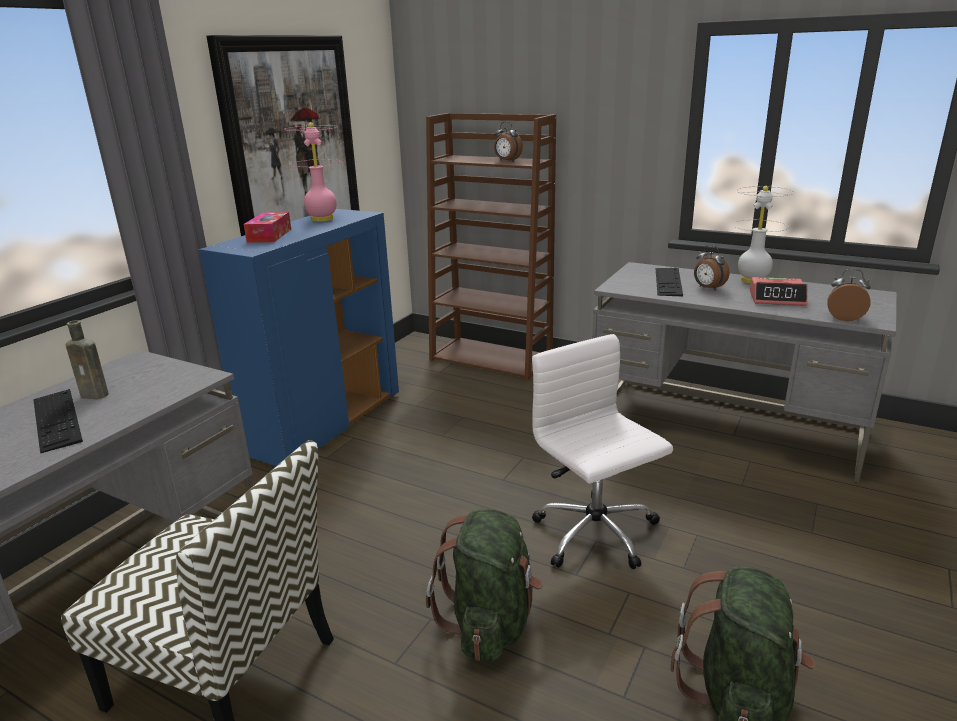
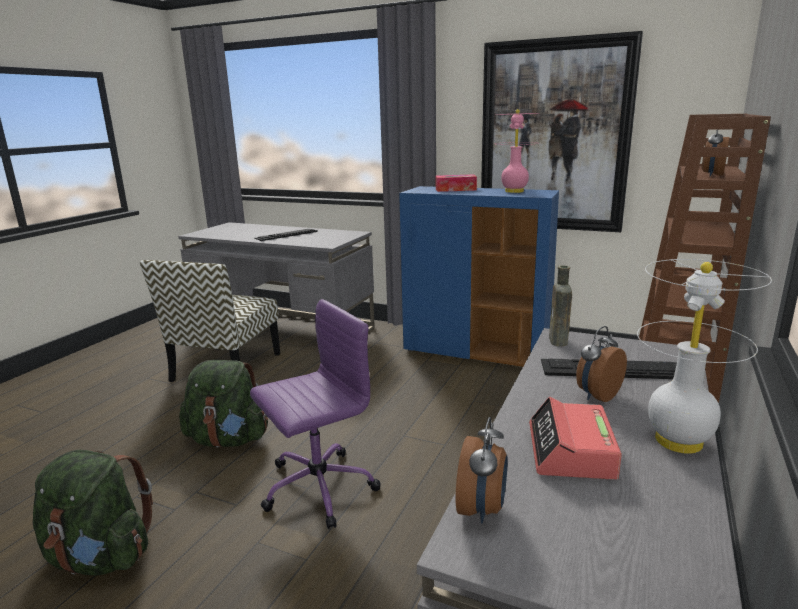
camera: 85 degrees right, 5 degrees down
brown bottle [65,320,109,399] -> brown bottle moved to [549,265,572,346]
white office chair [532,334,673,569] -> purple office chair [250,299,381,529]

